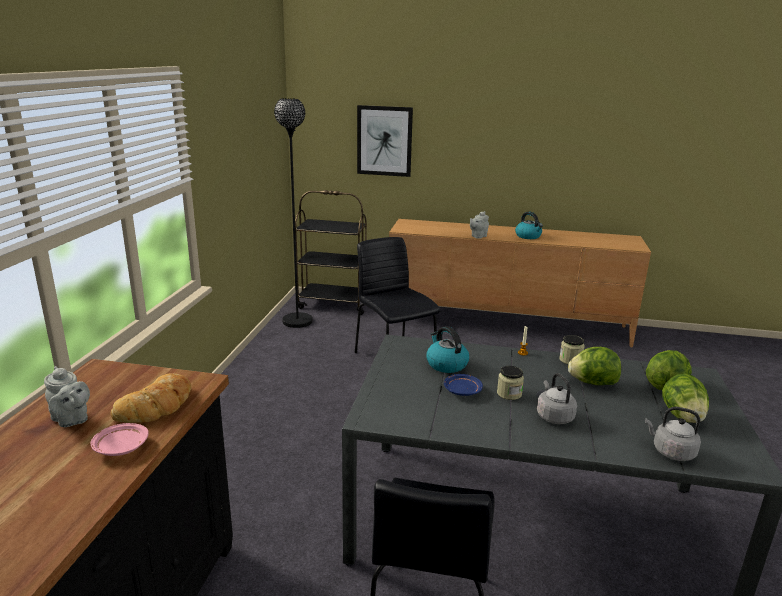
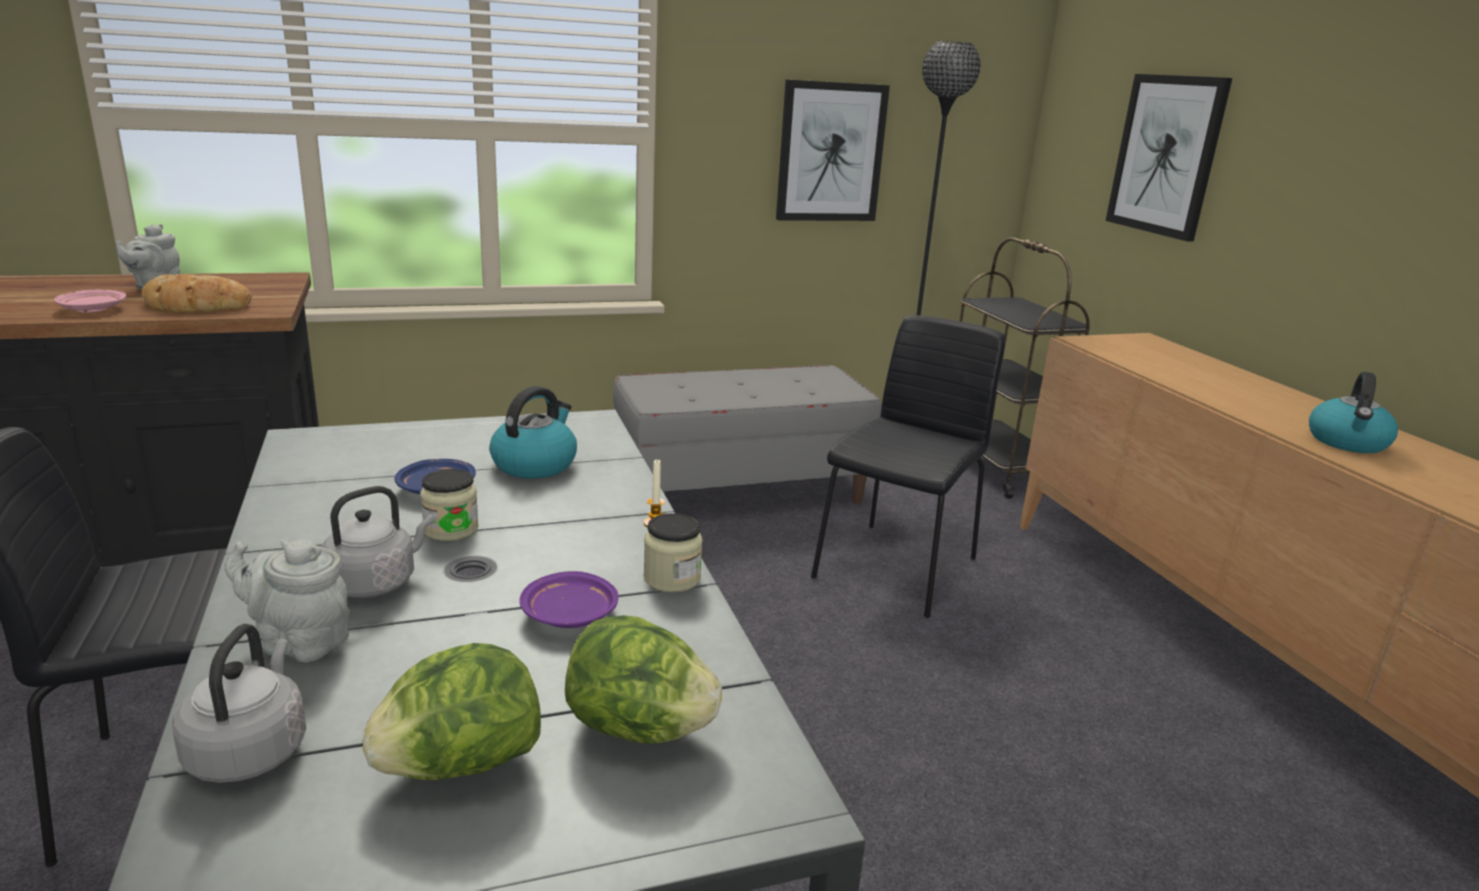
camera: 60 degrees right, 0 degrees up
grey teapot [470,211,489,239] -> grey teapot moved to [225,539,350,662]
lettuce [568,347,621,385] -> purple plate [519,571,619,628]
none -> grey bench [613,365,882,504]
none -> picture [776,80,890,221]

